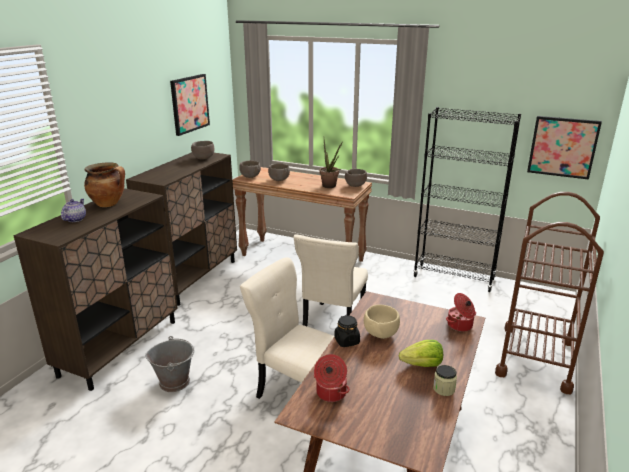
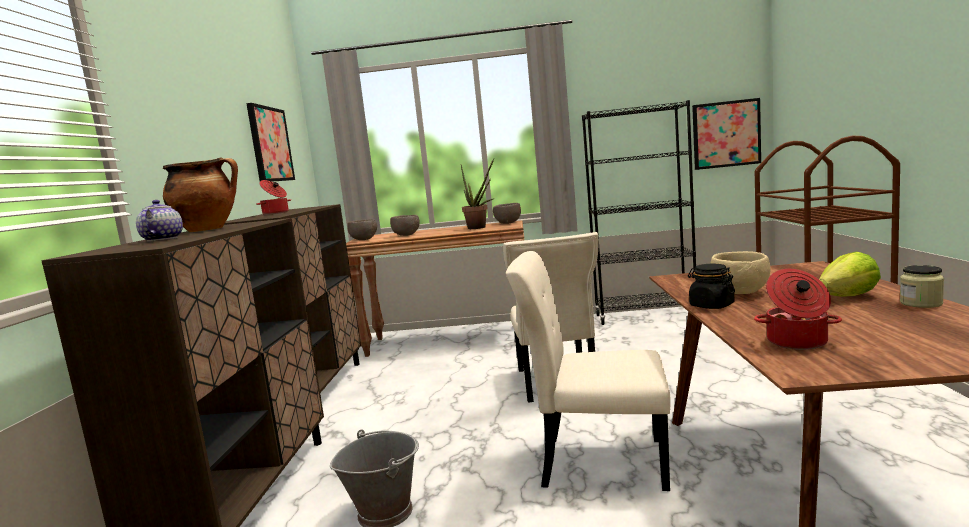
camera: 20 degrees left, 15 degrees down
brown bowl [191,141,214,159] -> none
cooking pot [446,293,476,332] -> cooking pot moved to [256,180,291,215]

